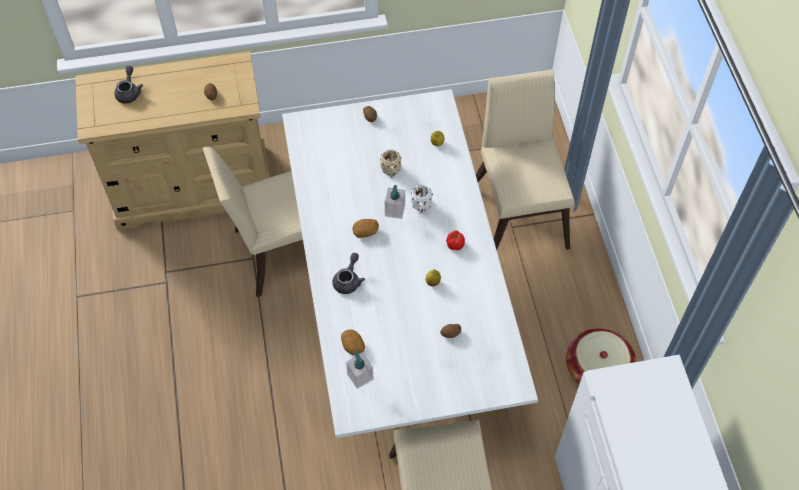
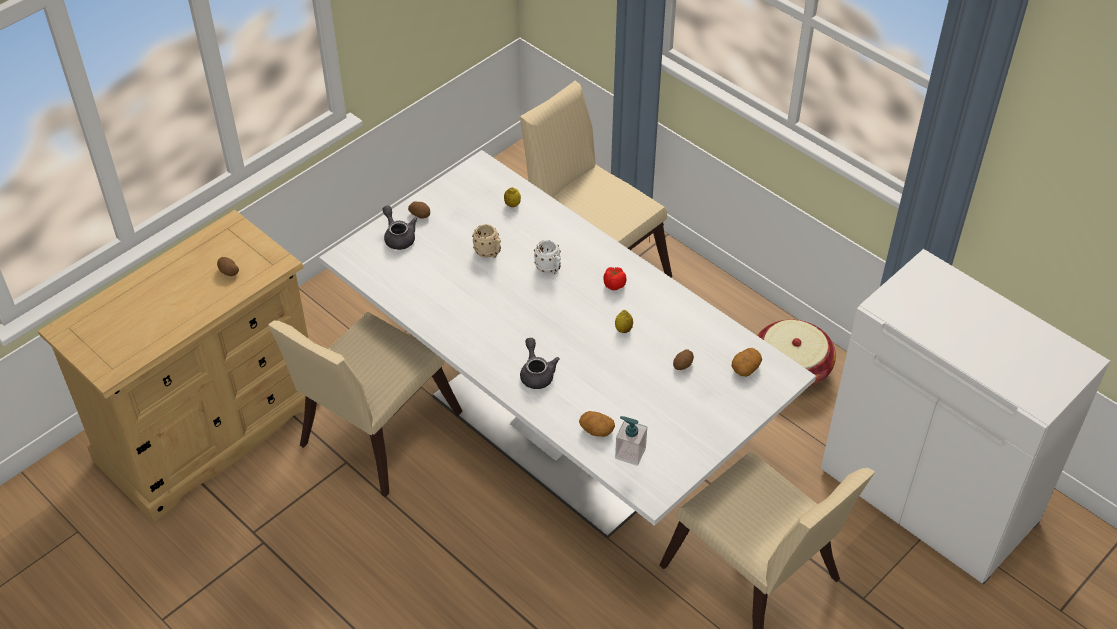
camera: 35 degrees left, 10 degrees down
grey teapot [114,66,143,104] -> grey teapot moved to [382,205,417,250]
potato [352,219,379,238] -> potato moved to [732,348,762,377]
soap dispenser [385,185,405,219] -> none

